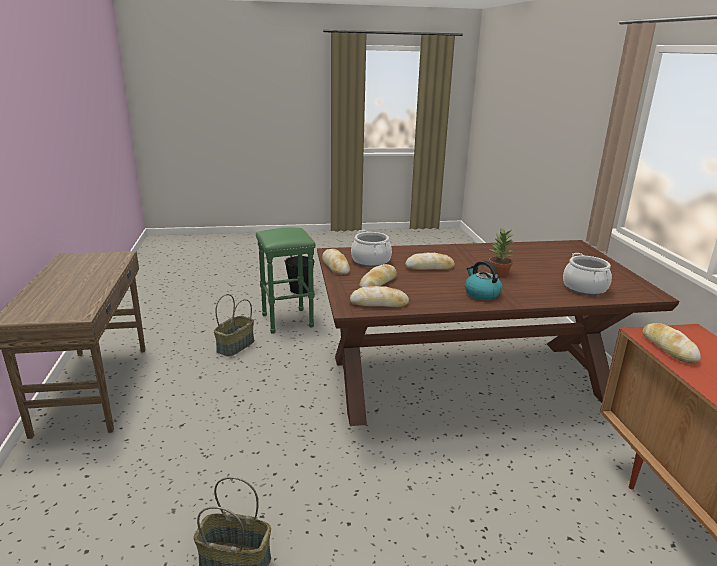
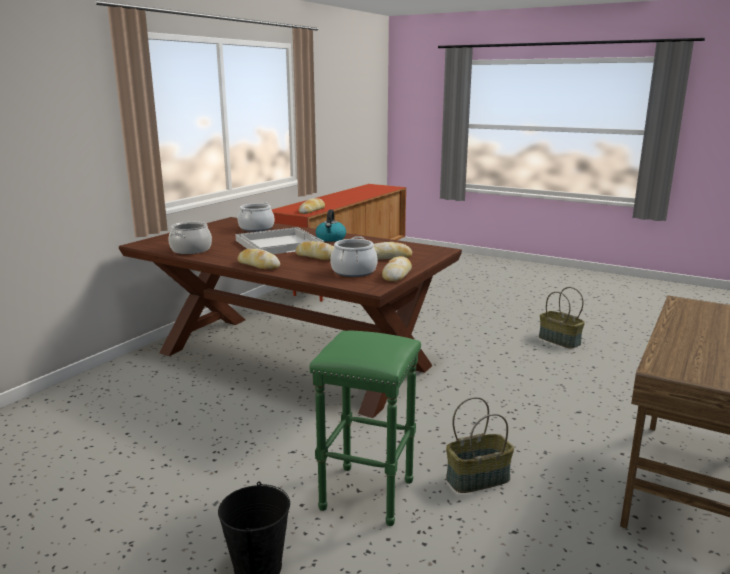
camera: 140 degrees left, 5 degrees down
bread [350,286,409,307] -> bread moved to [238,249,280,270]
potted plant [489,227,514,277] -> white tray [235,227,324,254]
none -> cooking pot [169,222,212,254]

